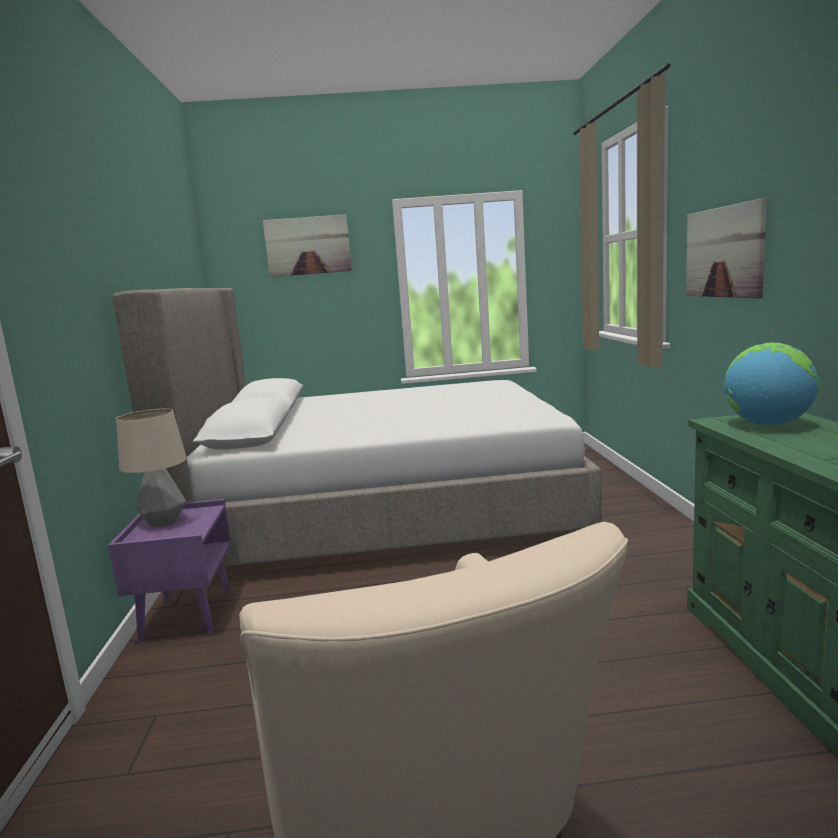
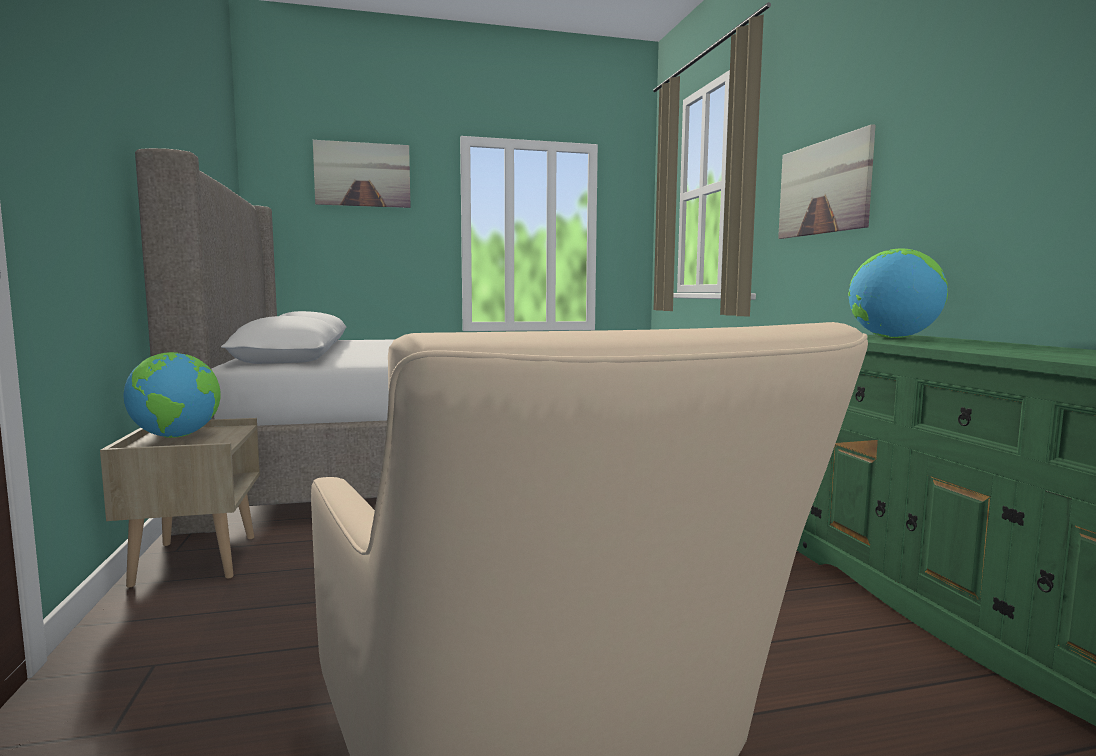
camera: 10 degrees left, 5 degrees down
purple nightstand [108,499,231,642] -> beige nightstand [100,418,260,588]
table lamp [116,409,187,527] -> globe [124,352,220,438]

